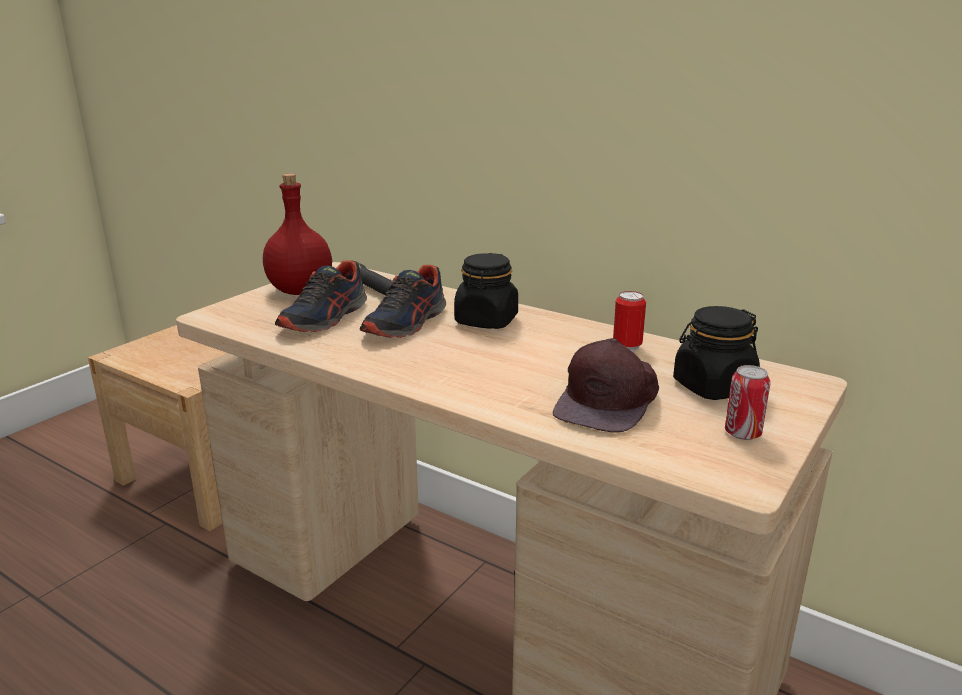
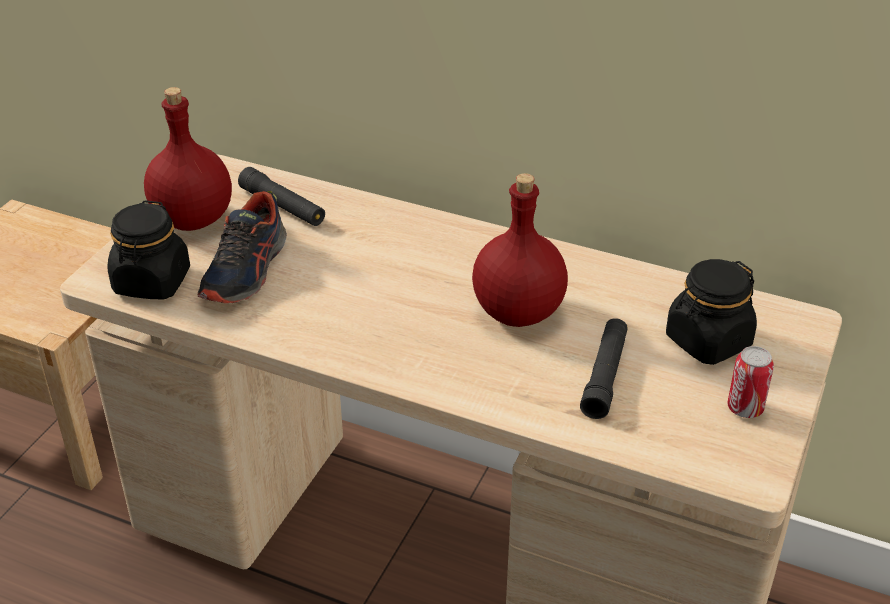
camera: 10 degrees left, 15 degrees up
shoe [360,265,446,338] -> none
black jar [454,253,518,329] -> black jar moved to [107,200,190,299]
brown cap [553,338,659,433] -> black flashlight [580,318,628,419]
can [613,291,646,352] -> none
none -> red bottle [472,173,568,327]

